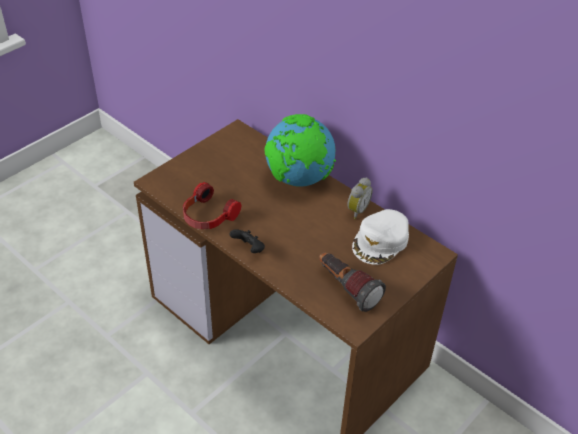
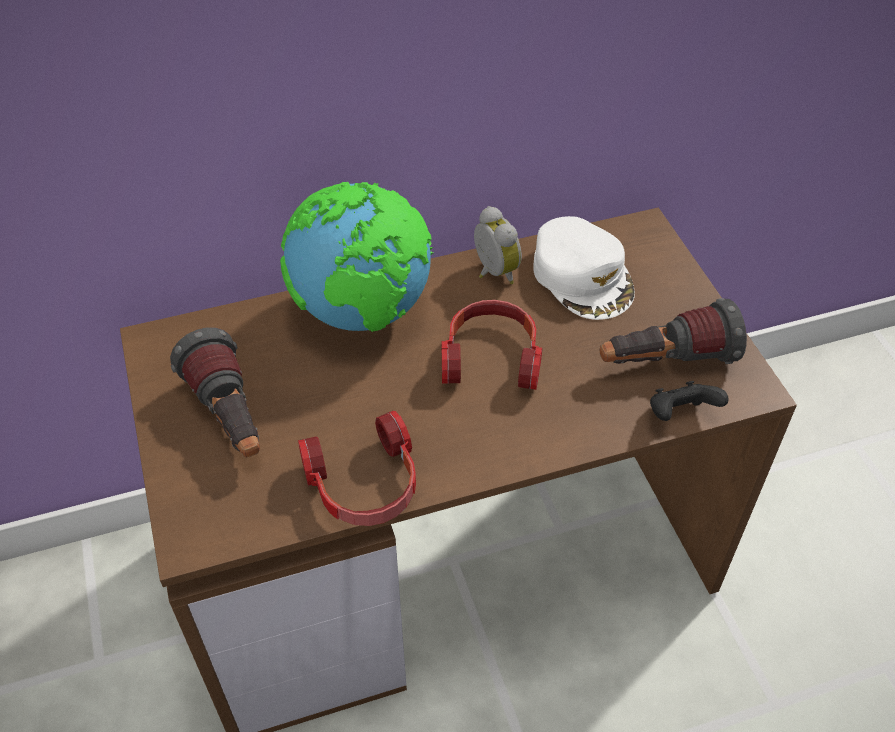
camera: 60 degrees left, 5 degrees up
black game controller [230,229,265,253] -> black game controller moved to [650,381,729,421]
none -> flashlight [170,328,260,457]
none -> headphones [441,300,542,390]

